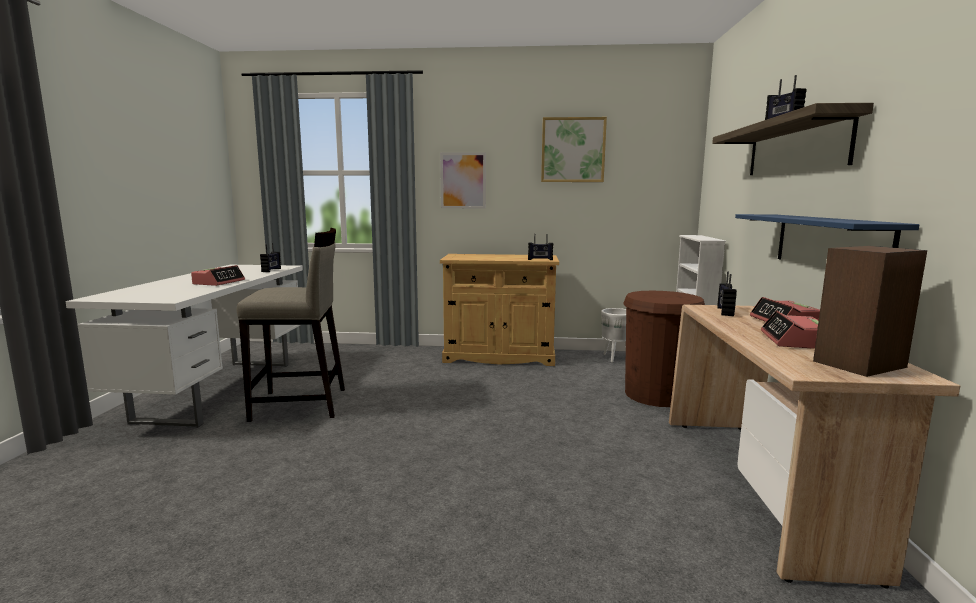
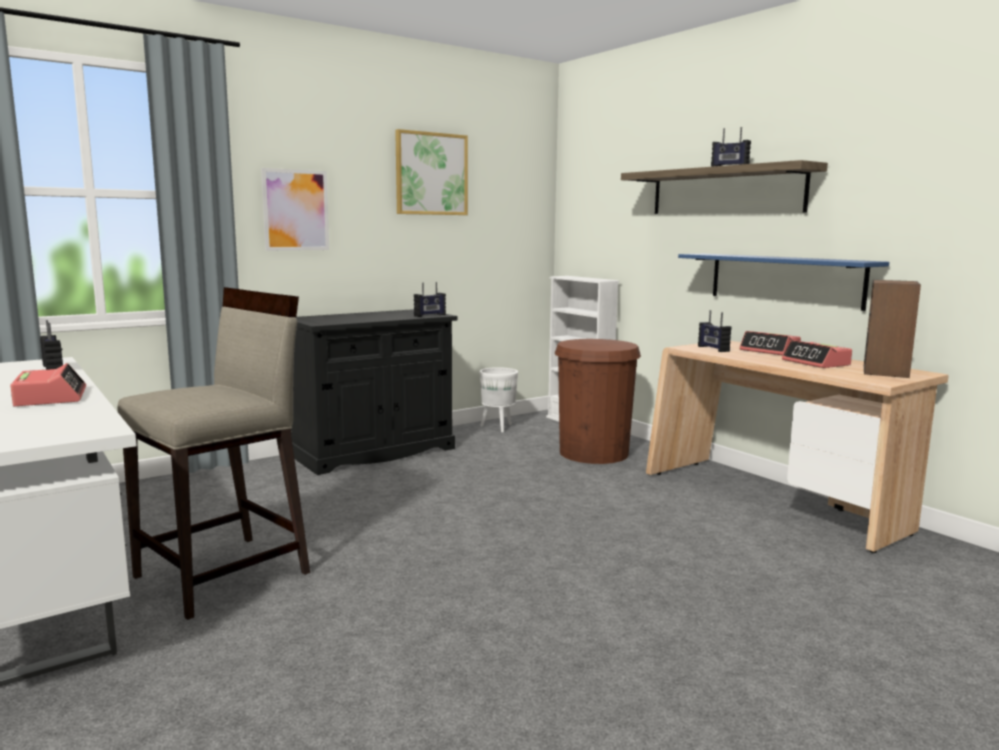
camera: 40 degrees left, 0 degrees up
beige cabinet [440,254,559,366] -> black cabinet [291,309,457,475]

